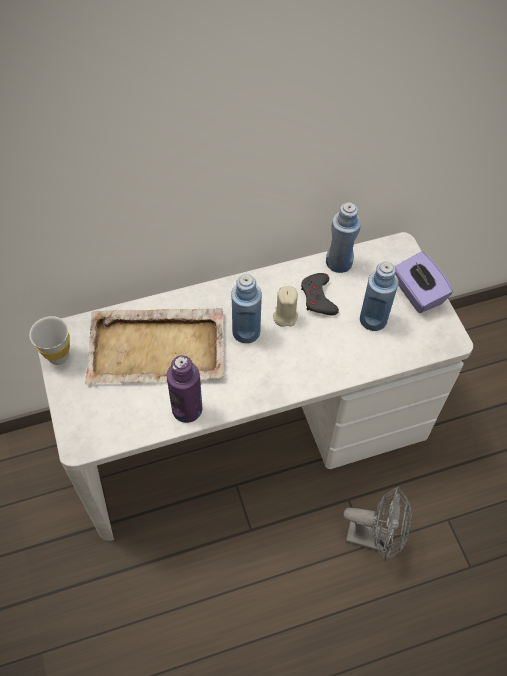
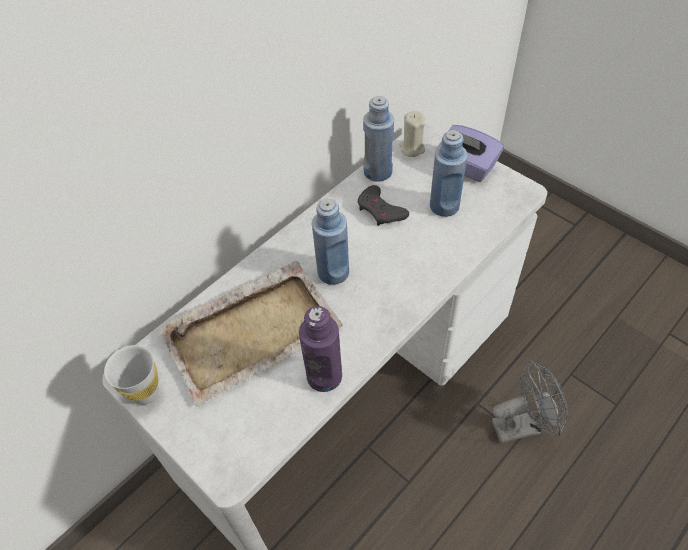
camera: 25 degrees left, 5 degrees down
beige candle [273,286,298,327] -> beige candle moved to [399,111,425,157]

